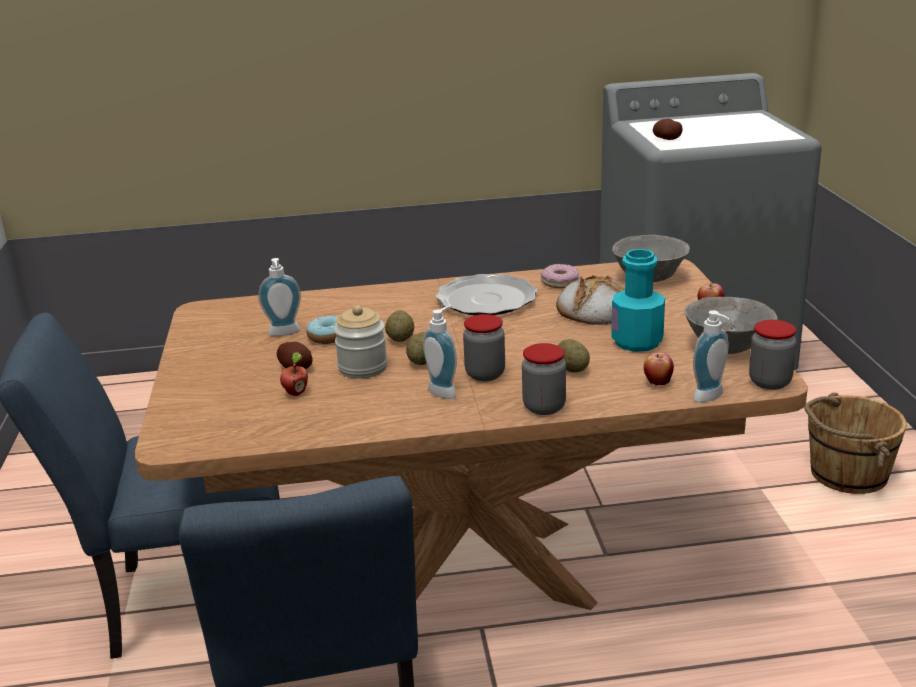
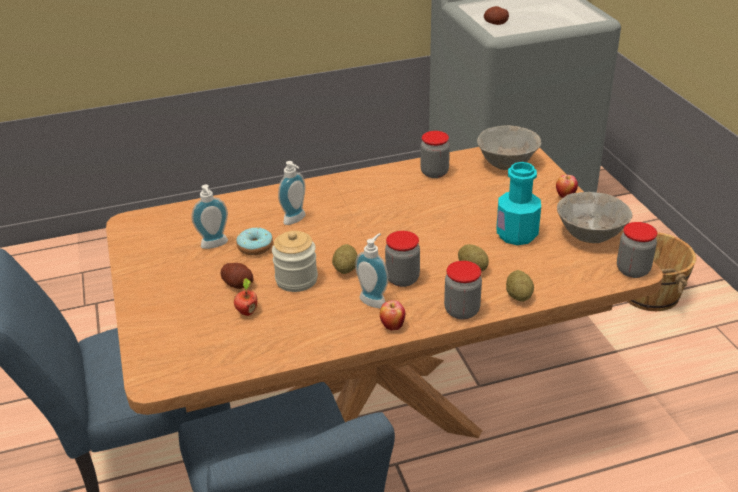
camera: 10 degrees left, 10 degrees up
potato [385,310,414,342] -> potato moved to [506,270,534,302]
plate [435,274,537,315] -> none
donut [541,264,579,288] -> jar [420,131,450,178]
bread [556,275,625,325] -> none
apple [644,352,674,386] -> apple moved to [380,300,405,330]
soap dispenser [693,310,730,403] -> soap dispenser moved to [278,161,306,225]

